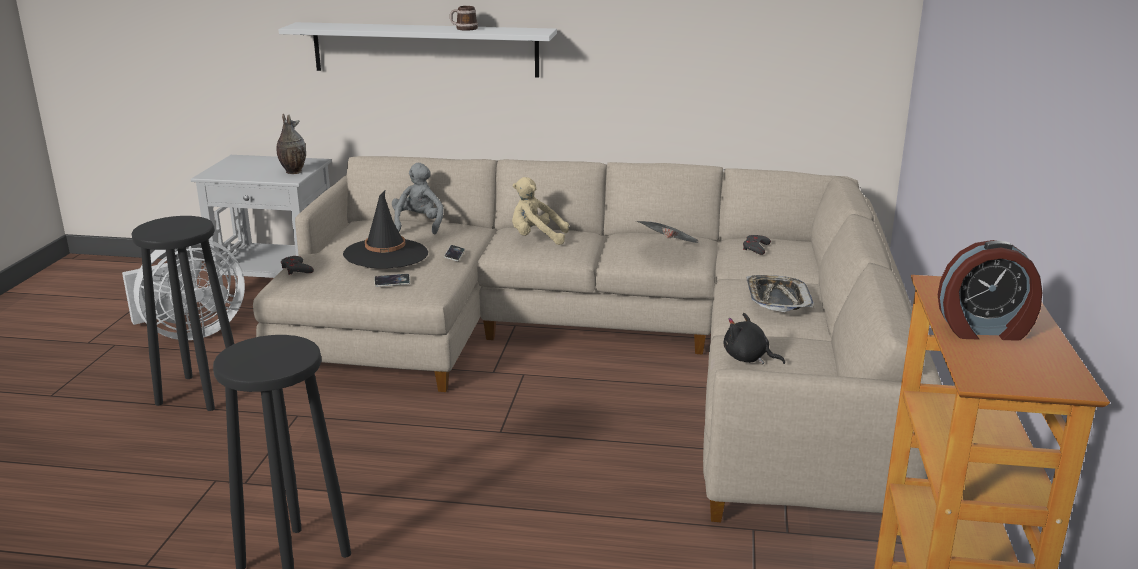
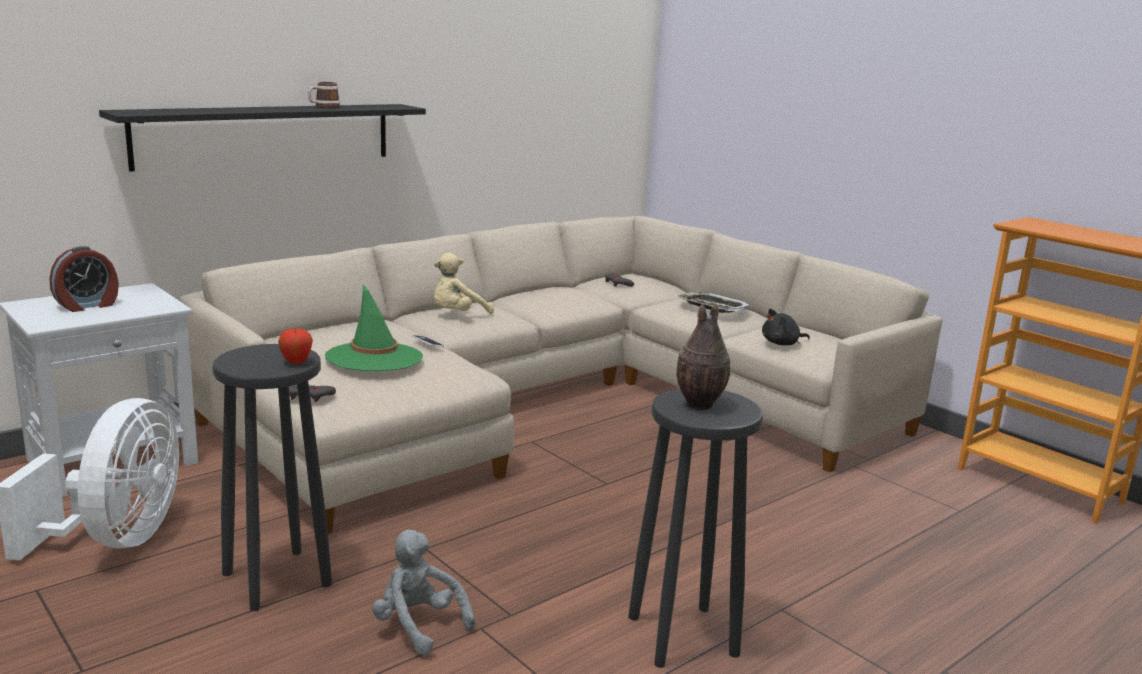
camera: 50 degrees left, 5 degrees down
vase [276,114,306,174] -> vase moved to [676,303,730,410]
white shelf [278,22,557,78] -> black shelf [99,104,426,172]
black hat [343,190,428,269] -> green hat [325,285,423,371]
phone [374,274,410,287] -> none
grey plush toy [392,163,444,234] -> grey plush toy moved to [372,530,475,655]
newspaper [636,221,700,243] -> none
alarm clock [938,240,1043,341] -> alarm clock moved to [49,246,119,312]
none -> apple [278,328,313,364]

